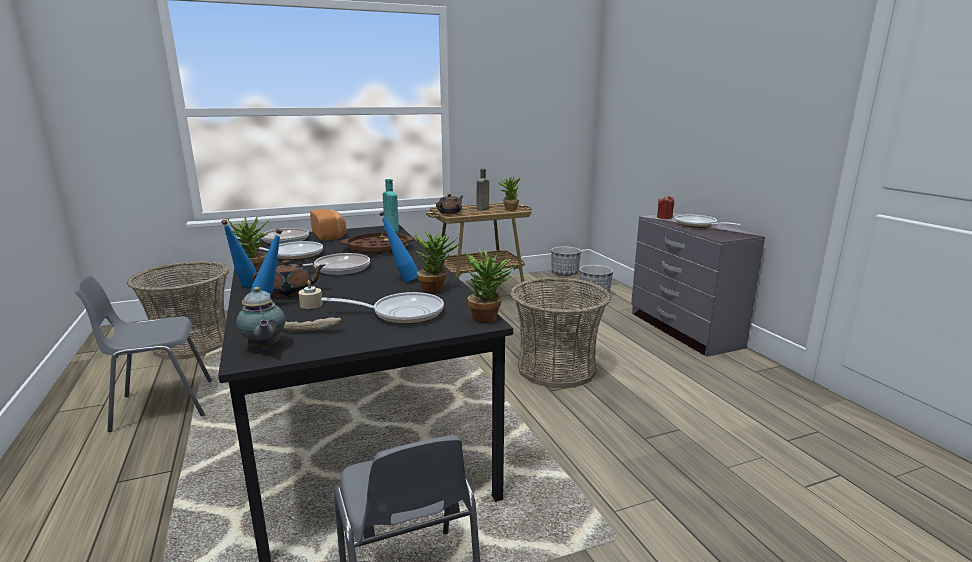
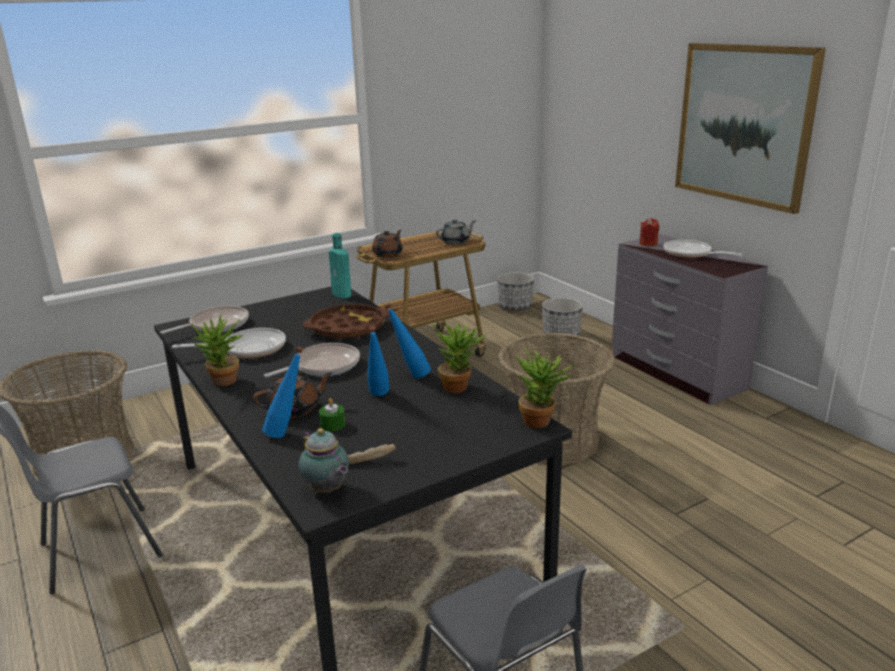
camera: 10 degrees left, 5 degrees up
blue bottle [221,220,257,287] -> blue bottle moved to [367,325,389,396]
beige candle [298,280,323,309] -> green candle [319,398,345,431]
bread [310,209,346,241] -> none
frying pan [321,292,444,324] -> none
brown bottle [476,169,489,211] -> none
potted plant [497,176,520,211] -> grey teapot [436,219,475,245]
none -> picture [675,43,826,214]

